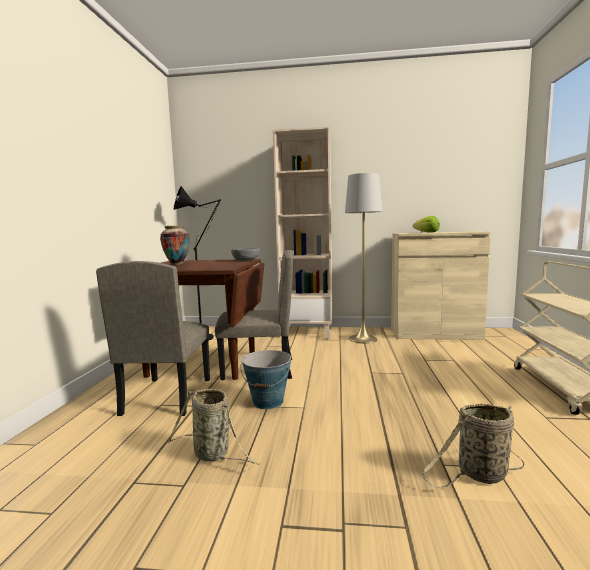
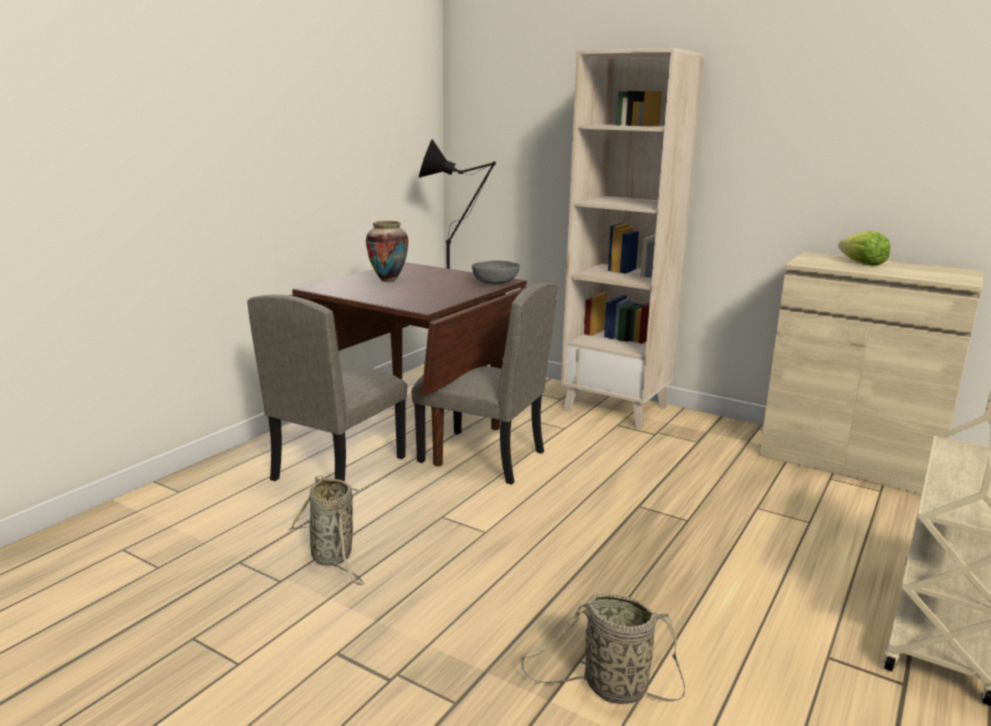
camera: 25 degrees right, 10 degrees up
bucket [240,350,291,409] -> none
grey floor lamp [345,173,382,344] -> none

